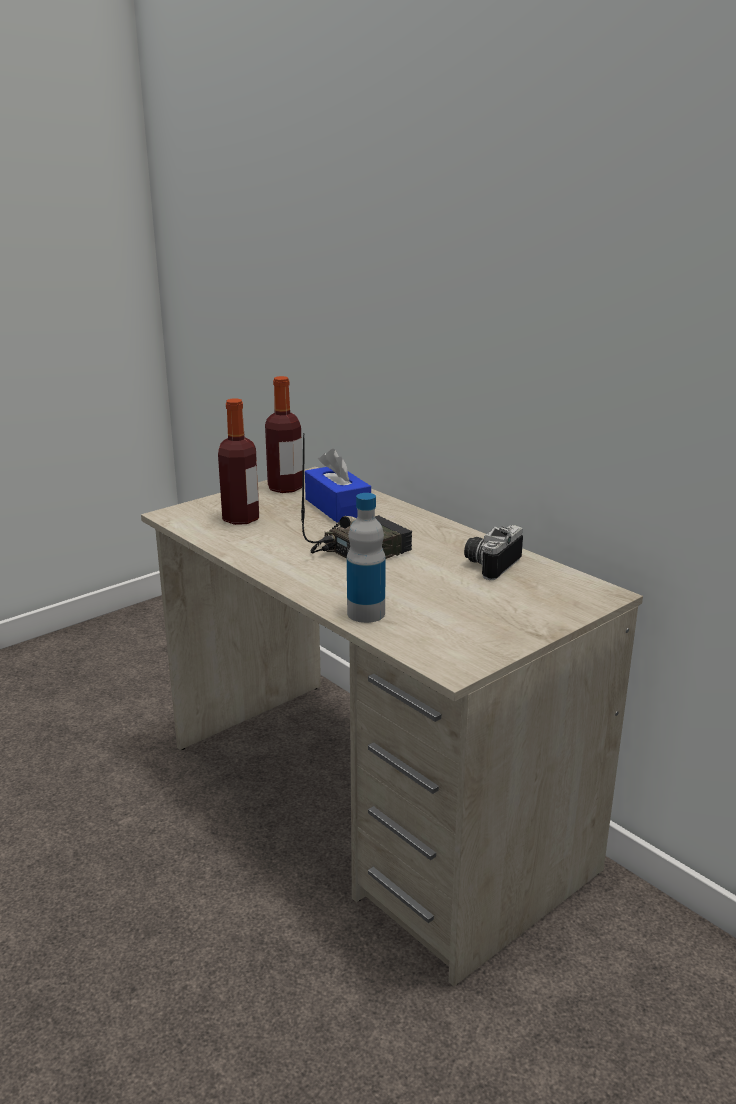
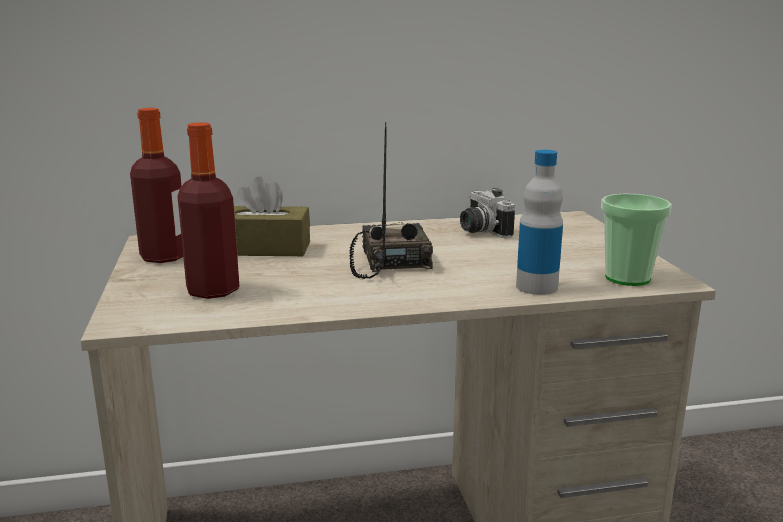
camera: 60 degrees left, 5 degrees down
blue tissue box [305,449,371,523] -> brown tissue box [234,176,310,256]
none -> cup [601,194,672,286]

